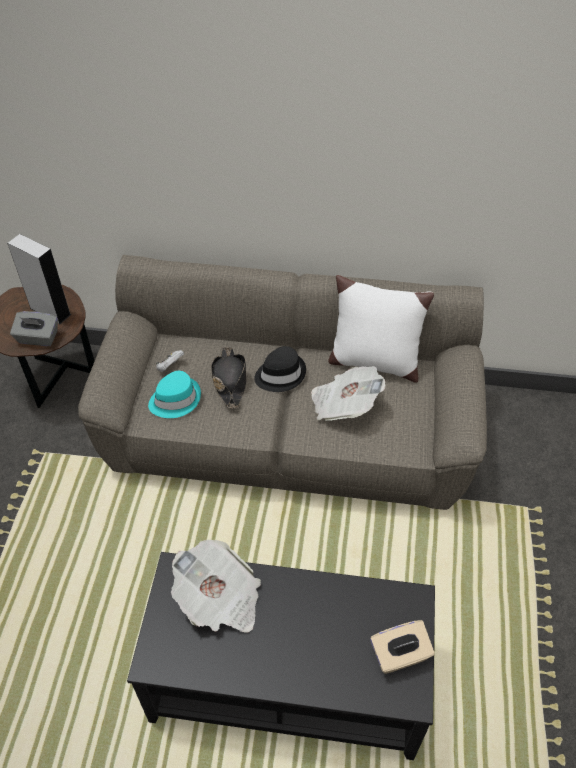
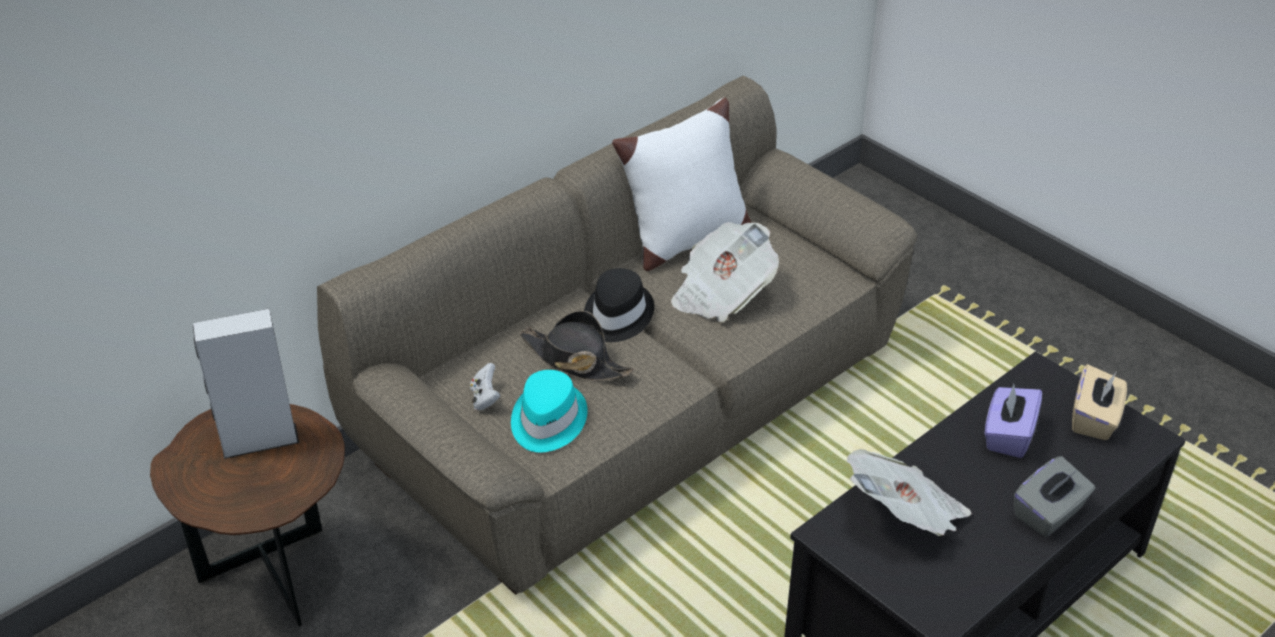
camera: 50 degrees left, 10 degrees down
grey tissue box [10,311,58,346] -> grey tissue box moved to [1014,456,1095,537]
none -> purple tissue box [985,384,1042,458]

